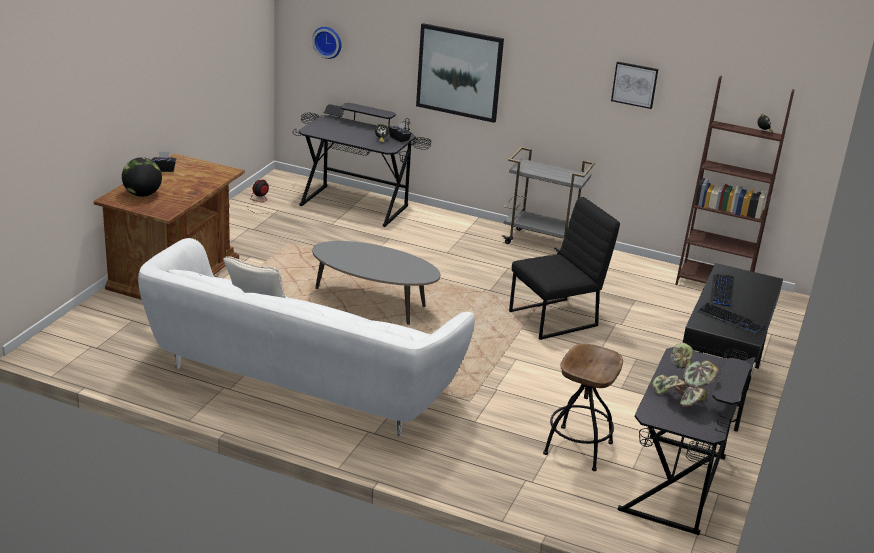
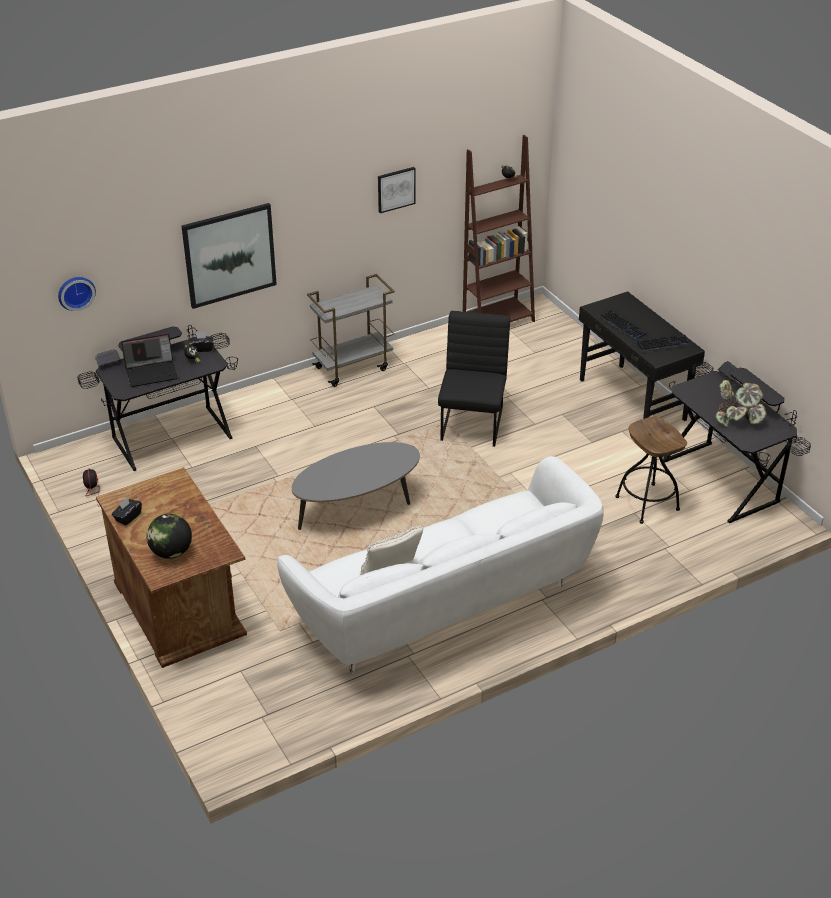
camera: 50 degrees left, 10 degrees up
none -> laptop [121,334,178,387]

